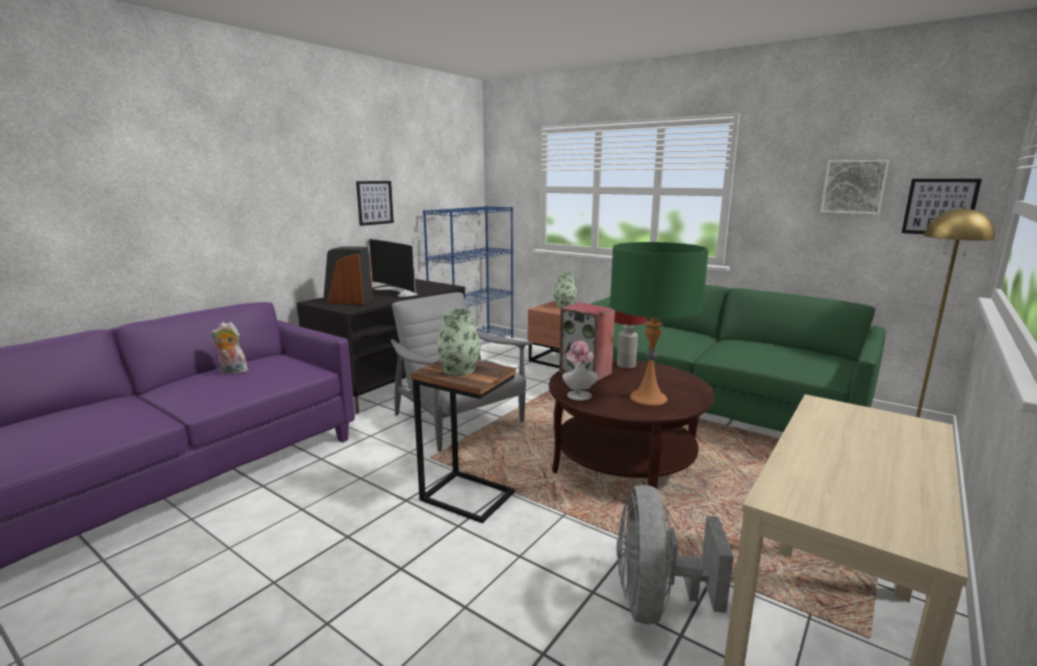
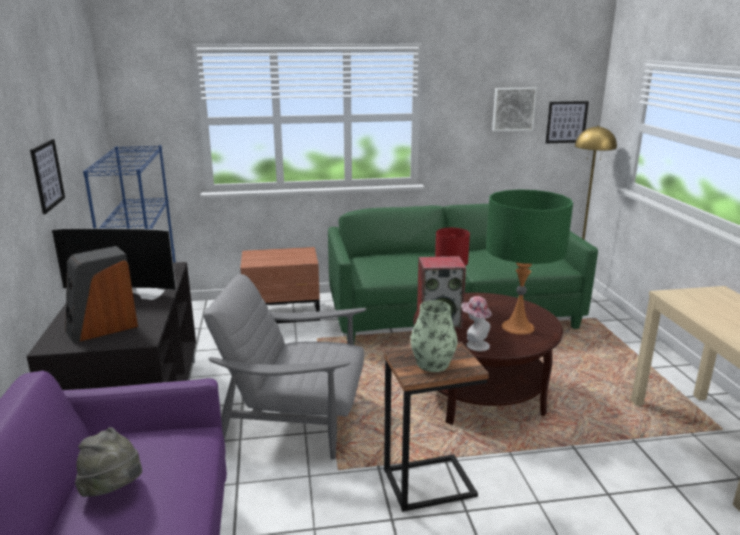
camera: 45 degrees left, 5 degrees up
plush toy [211,322,248,374] -> grey hat [75,427,142,497]
vase [553,273,577,308] -> none
grey fan [617,485,734,624] -> none

